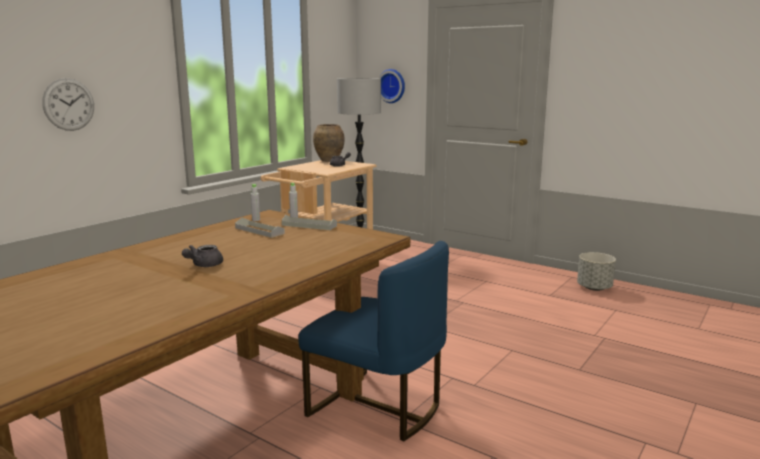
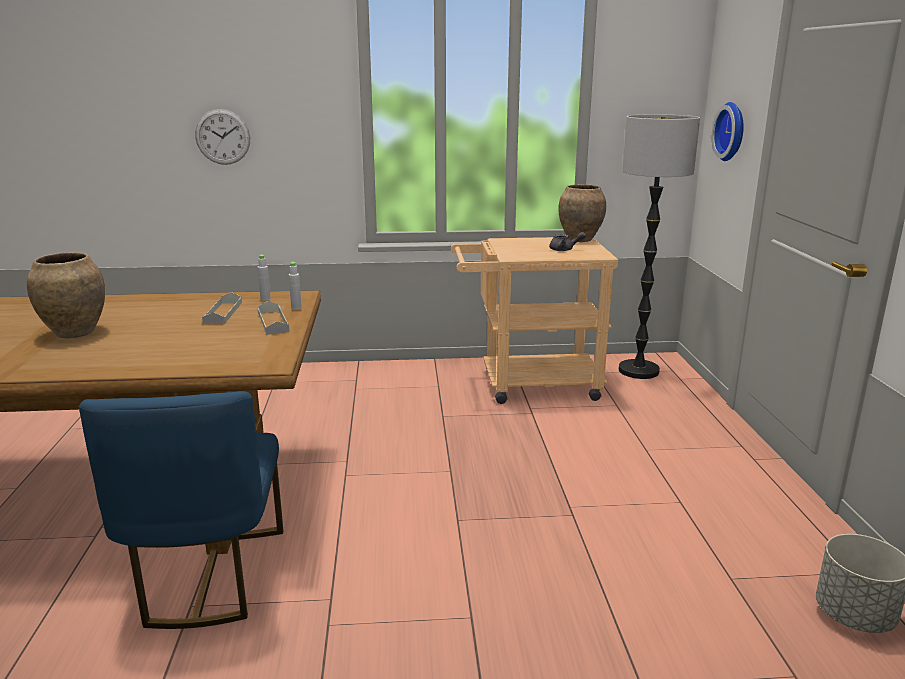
camera: 50 degrees right, 5 degrees up
grey teapot [182,245,223,267] -> brown vase [27,252,105,338]

